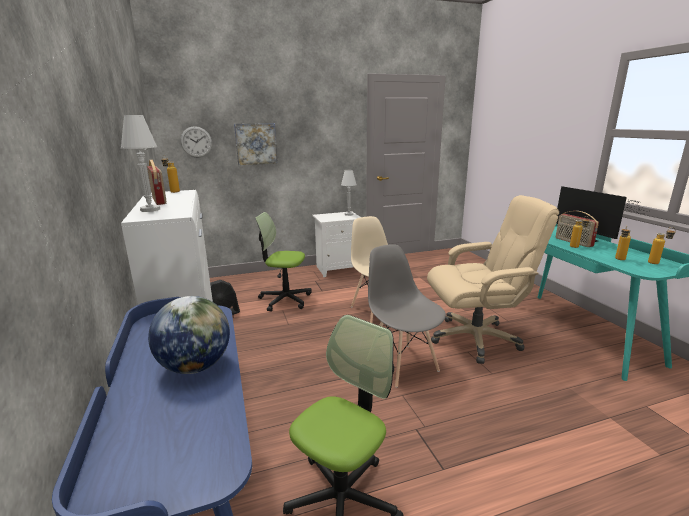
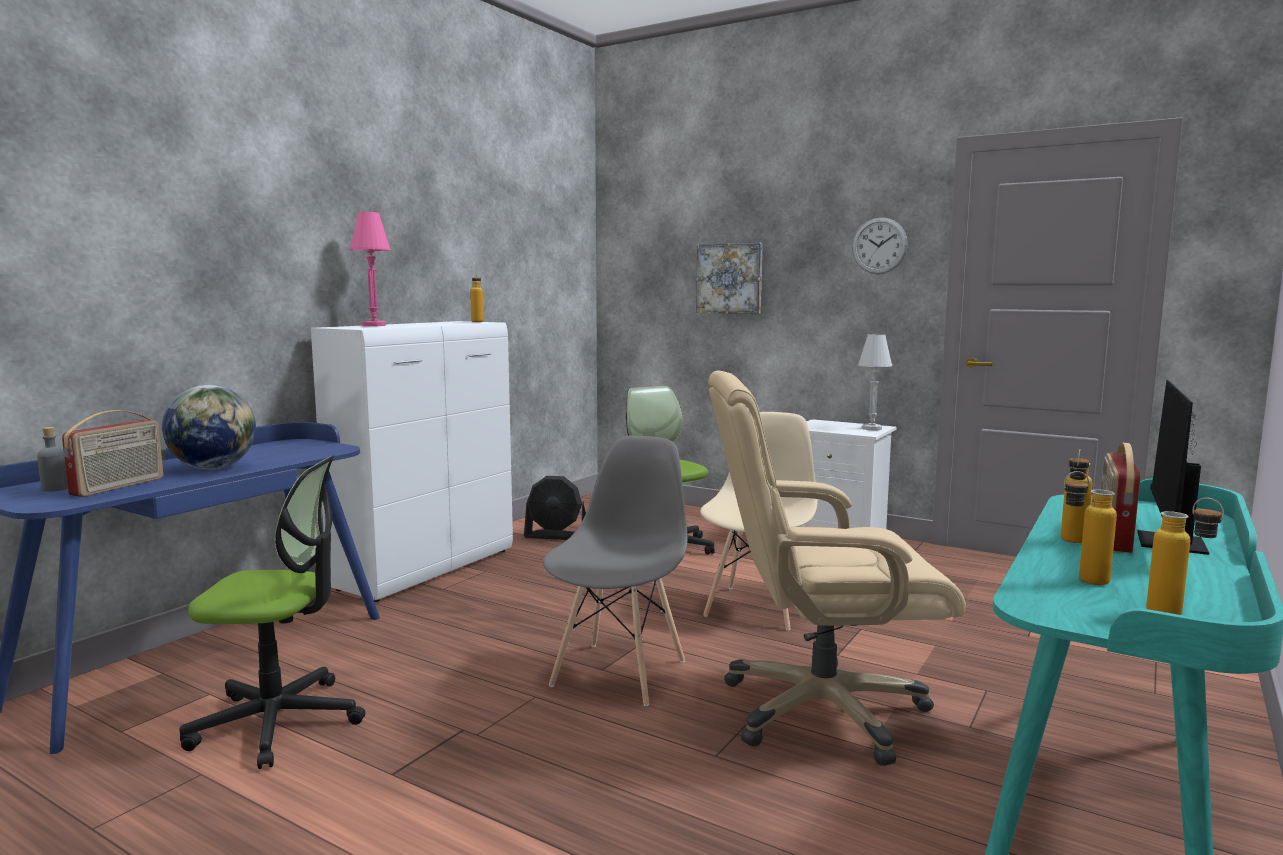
camera: 50 degrees right, 10 degrees down
white table lamp [121,115,160,212] -> pink table lamp [350,212,391,326]
radio [147,160,167,205] -> radio moved to [62,410,163,497]
wall clock [180,126,212,158] -> wall clock moved to [852,217,908,274]
beige office chair [427,195,559,364] -> beige office chair turned 135 degrees clockwise [708,370,966,766]
none -> grey bottle [37,427,68,492]

